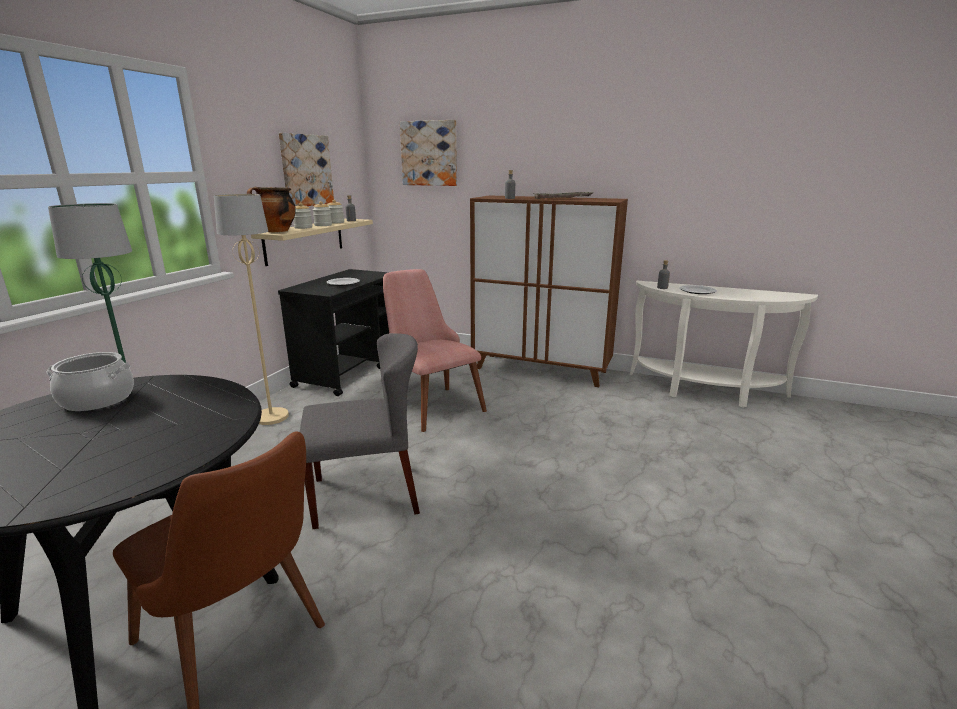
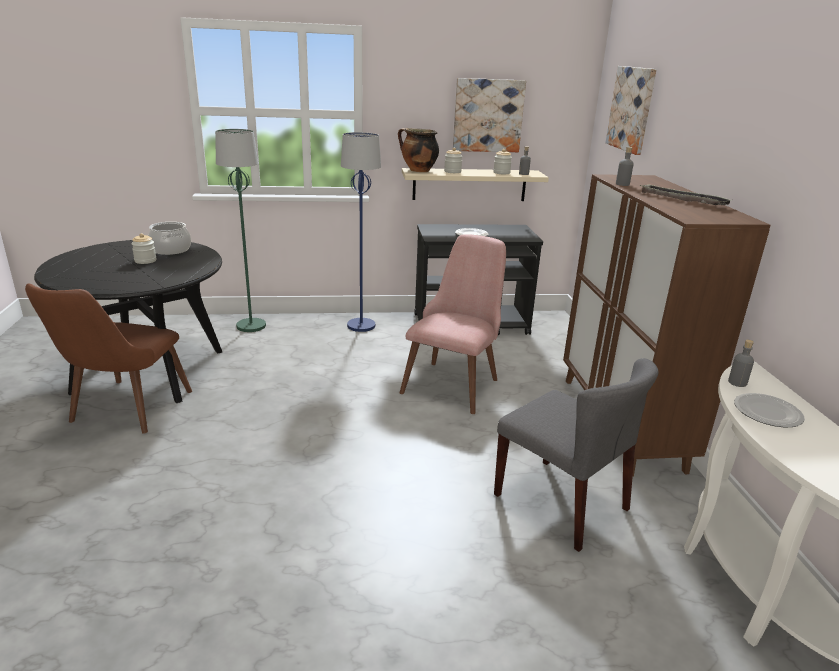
camera: 60 degrees right, 5 degrees up
beige floor lamp [214,194,289,425] -> blue floor lamp [341,132,381,332]
grey chair [300,333,420,529] -> grey chair moved to [494,358,659,552]
jar [313,201,332,226] -> jar moved to [131,233,157,264]

